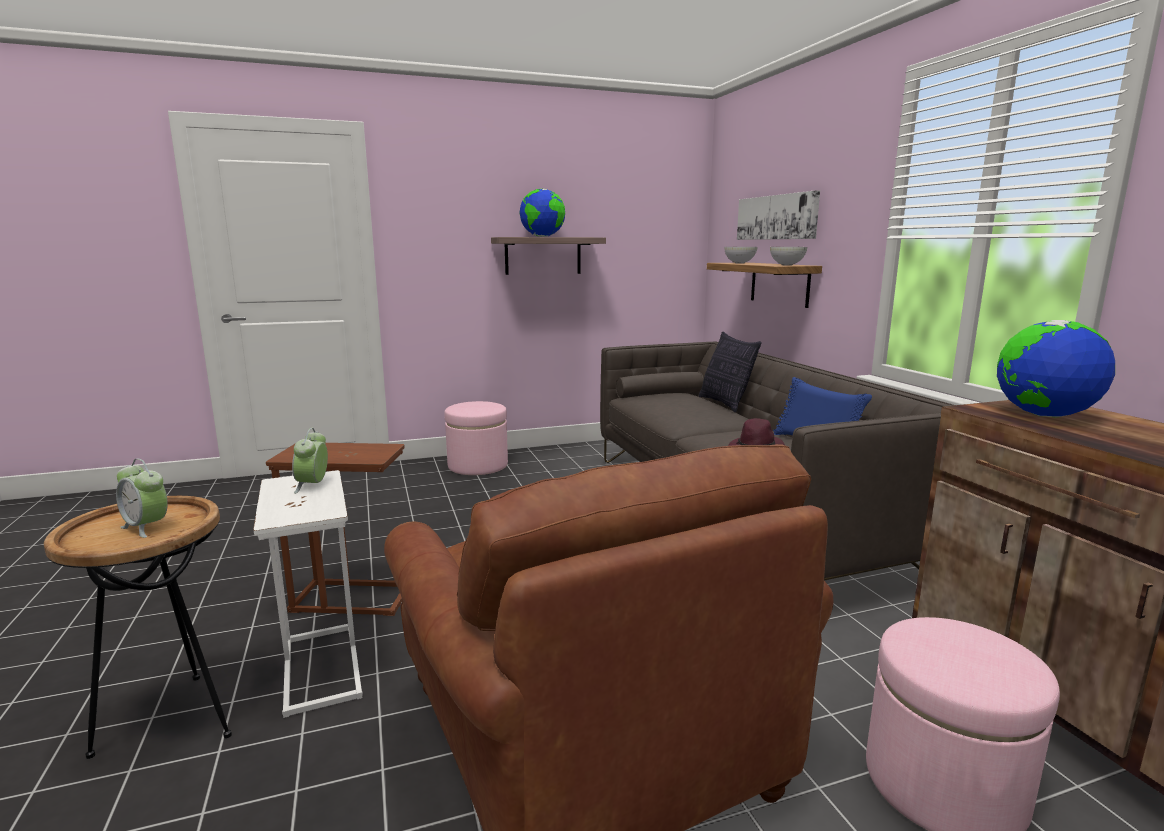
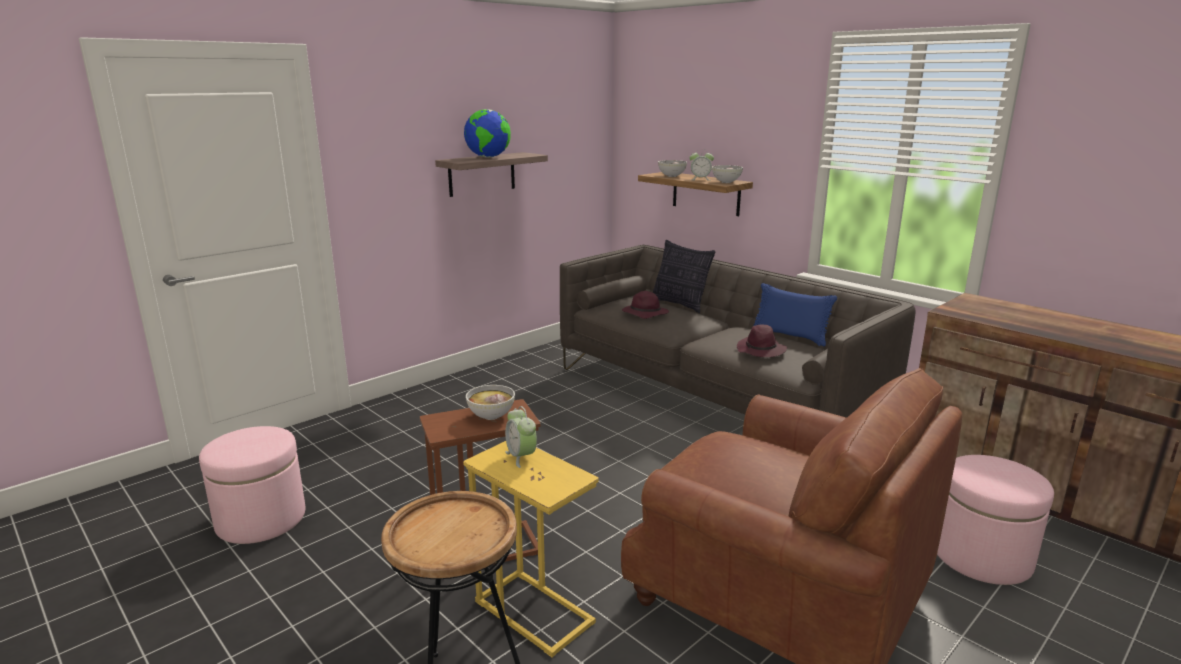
camera: 25 degrees left, 5 degrees up
alarm clock [116,459,168,538] -> alarm clock moved to [689,153,714,180]
white side table [253,470,363,718] -> yellow side table [463,441,599,657]
pink ottoman [444,401,508,475] -> pink ottoman moved to [199,426,305,544]
picture [737,190,820,240] -> none
globe [997,320,1115,417] -> none
none -> bowl [466,385,515,420]
none -> purple hat [622,291,669,319]

